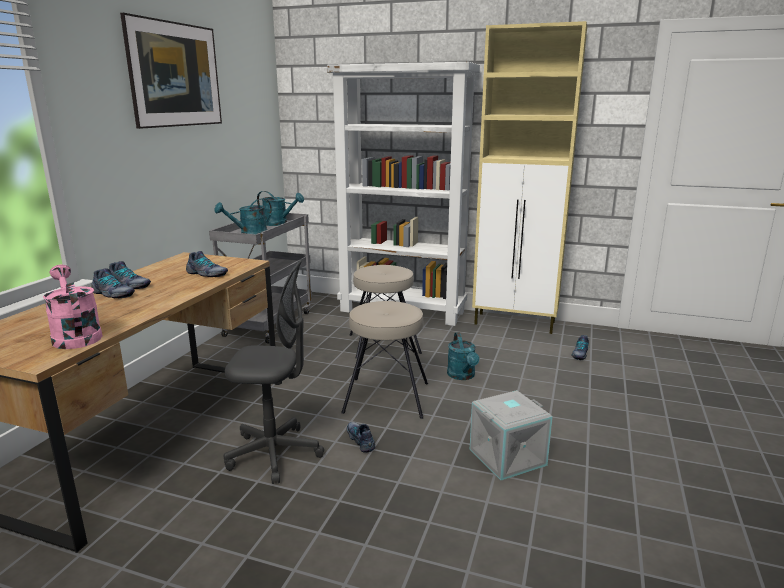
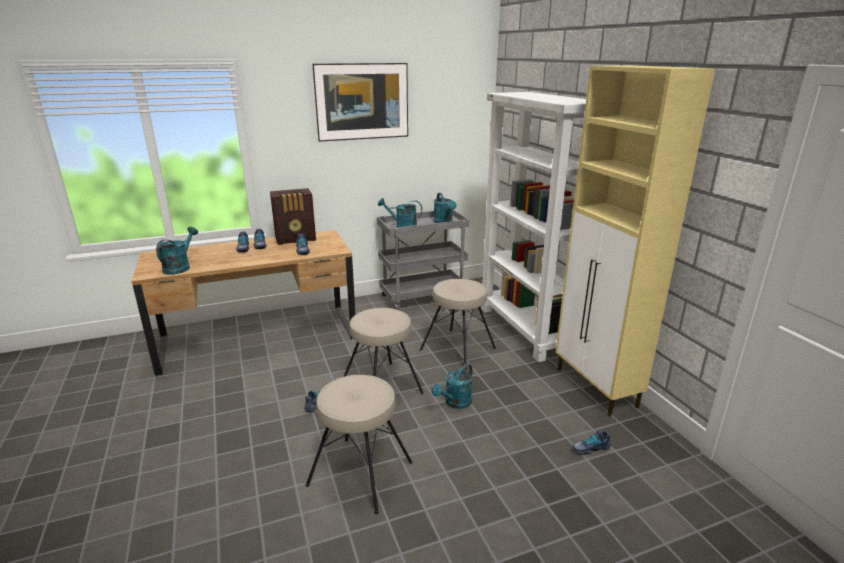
camera: 50 degrees right, 5 degrees up
pink watering can [43,265,103,349] -> turquoise watering can [156,227,198,275]
grey office chair [224,259,324,484] -> none
grey storage box [470,390,553,480] -> beige stool [306,375,412,514]
none -> radio [270,188,316,245]

